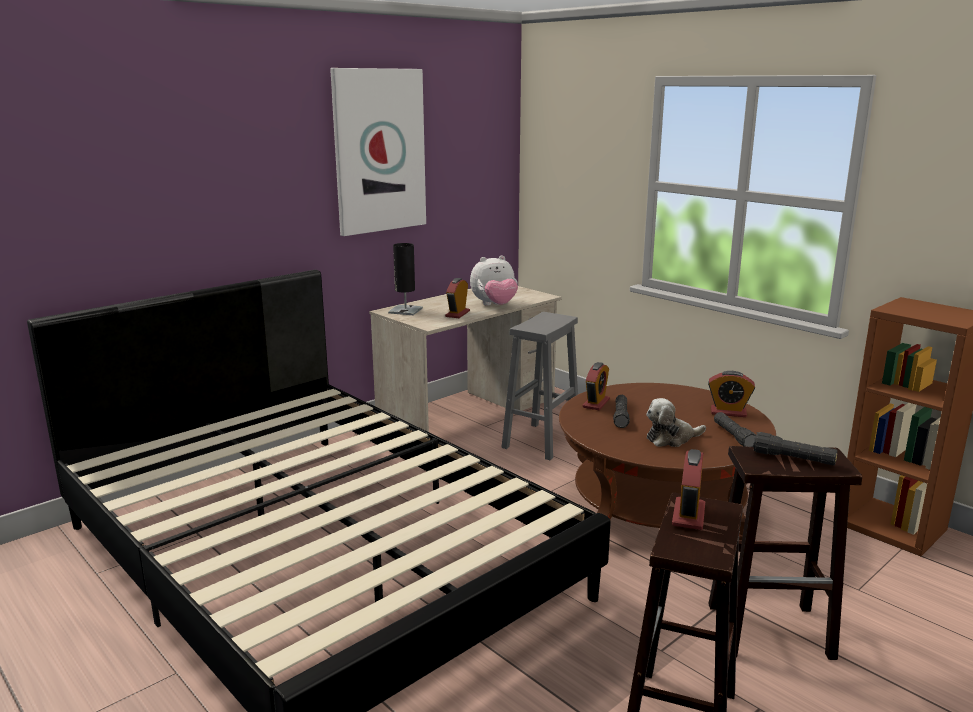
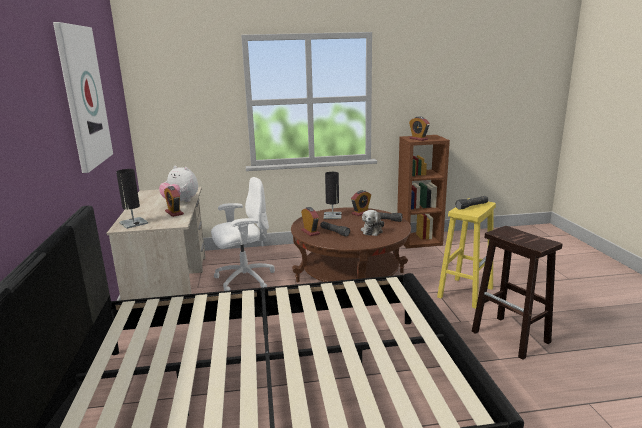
camera: 55 degrees left, 0 degrees up
plush toy [470,255,518,305] -> plush toy turned 105 degrees clockwise [159,166,198,202]
grey stool [502,312,578,460] -> white office chair [211,177,275,291]
alarm clock [672,449,705,530] -> alarm clock moved to [409,116,430,141]
brown stool [708,446,862,660] -> yellow stool [437,202,496,309]
none -> black table lamp [324,172,341,219]

